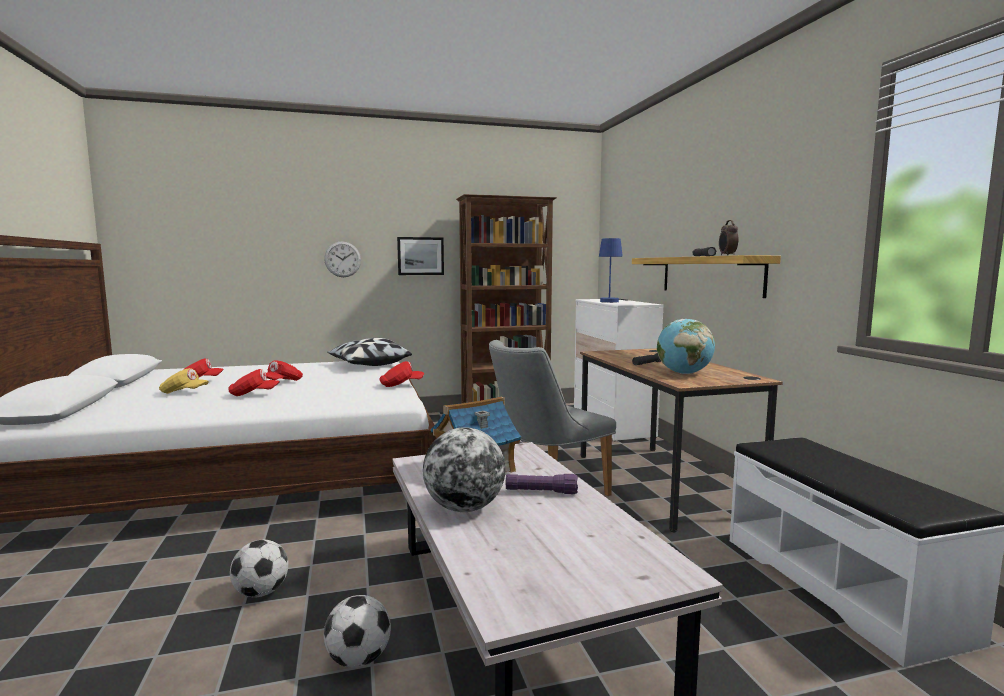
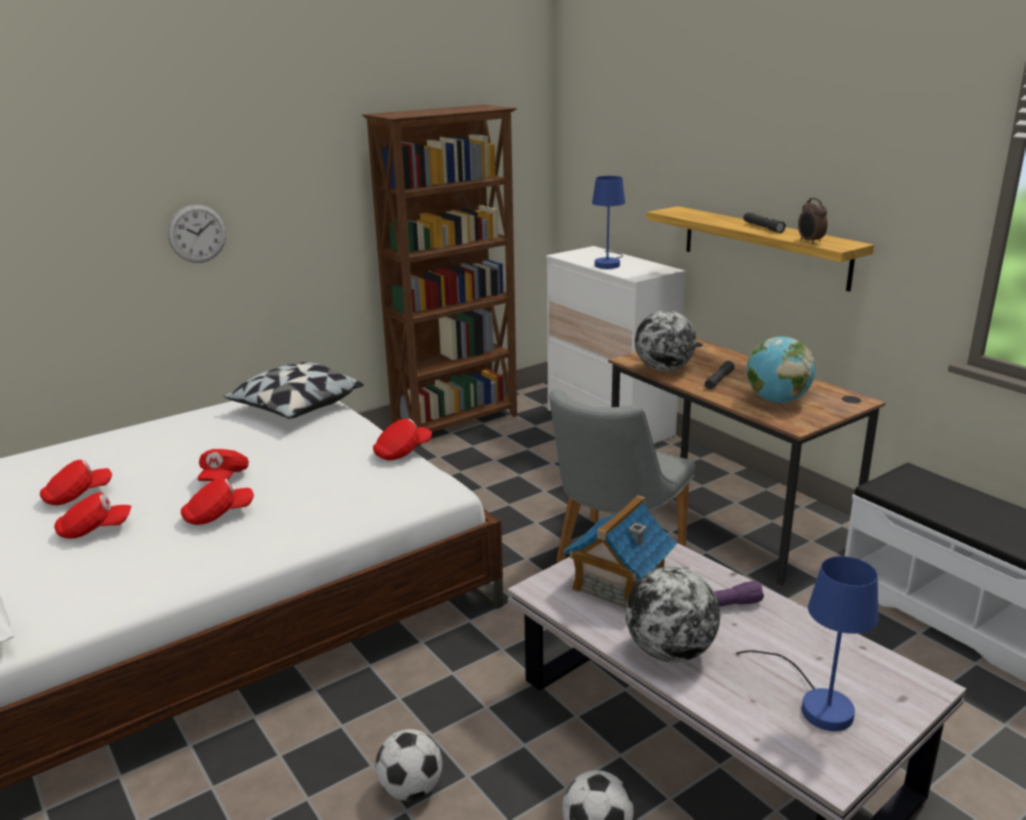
camera: 20 degrees left, 15 degrees up
yellow cap [159,368,209,394] -> red cap [54,492,131,539]
picture [397,237,444,275] -> none
none -> globe [635,310,696,371]
none -> blue table lamp [736,556,878,731]

